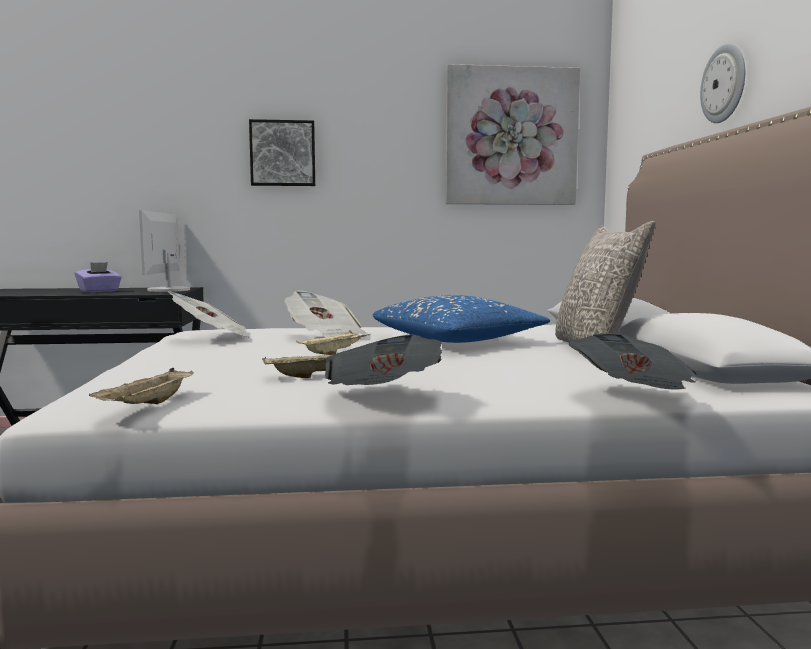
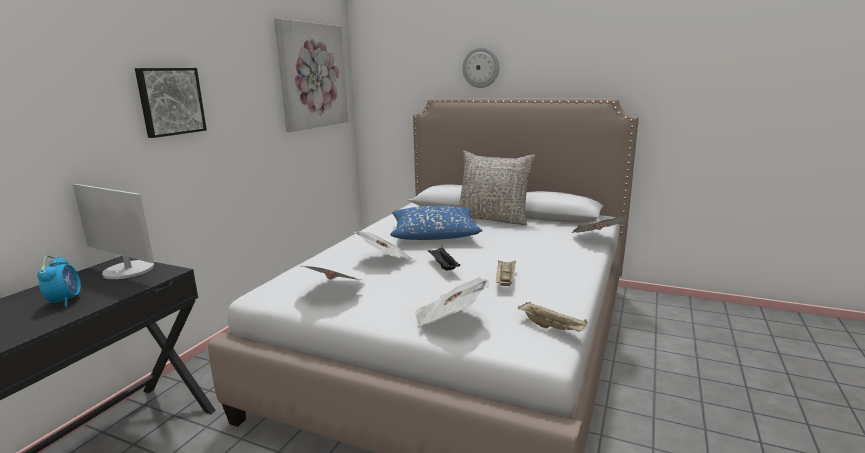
camera: 60 degrees left, 10 degrees up
purple tissue box [75,262,122,293] -> alarm clock [37,256,81,307]
beige tray [296,330,371,355] -> black tray [428,247,460,271]
newspaper [325,335,442,385] -> newspaper moved to [415,277,489,327]

